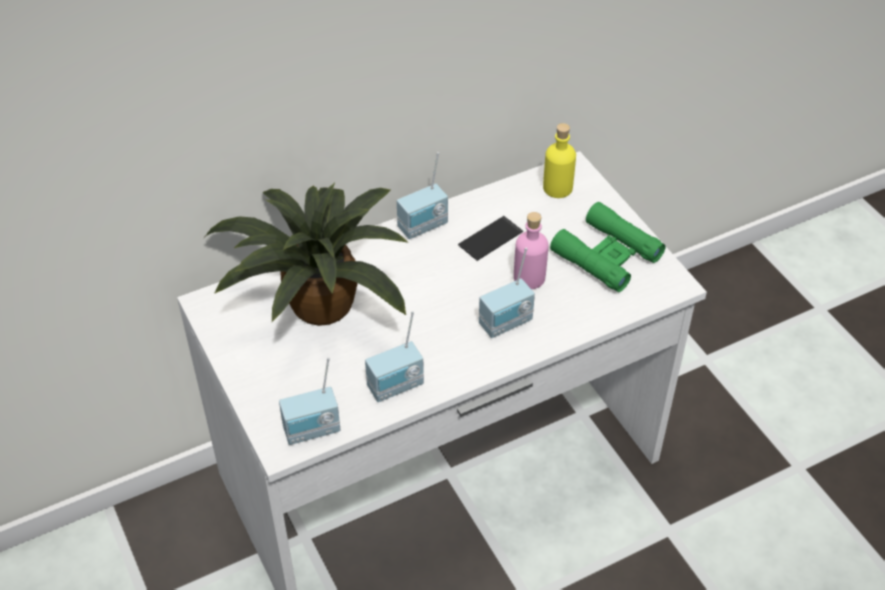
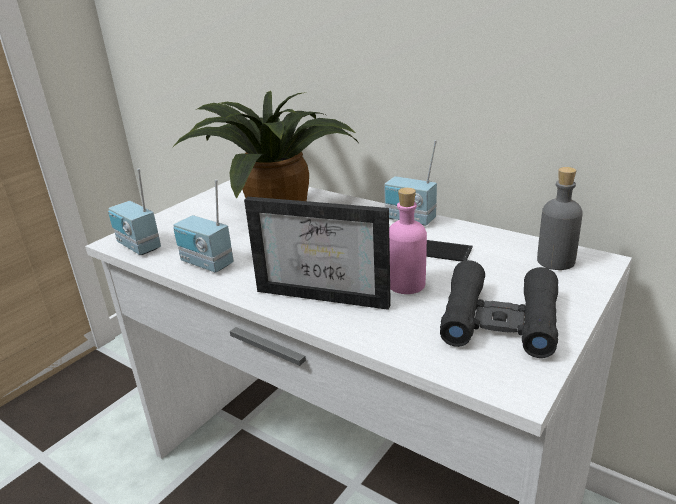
camera: 65 degrees right, 20 degrees down
radio [479,248,535,338] -> picture frame [244,197,391,310]
yellow bottle [543,123,576,198] -> grey bottle [537,167,583,270]
green binoculars [550,202,666,292] -> black binoculars [440,260,558,358]

